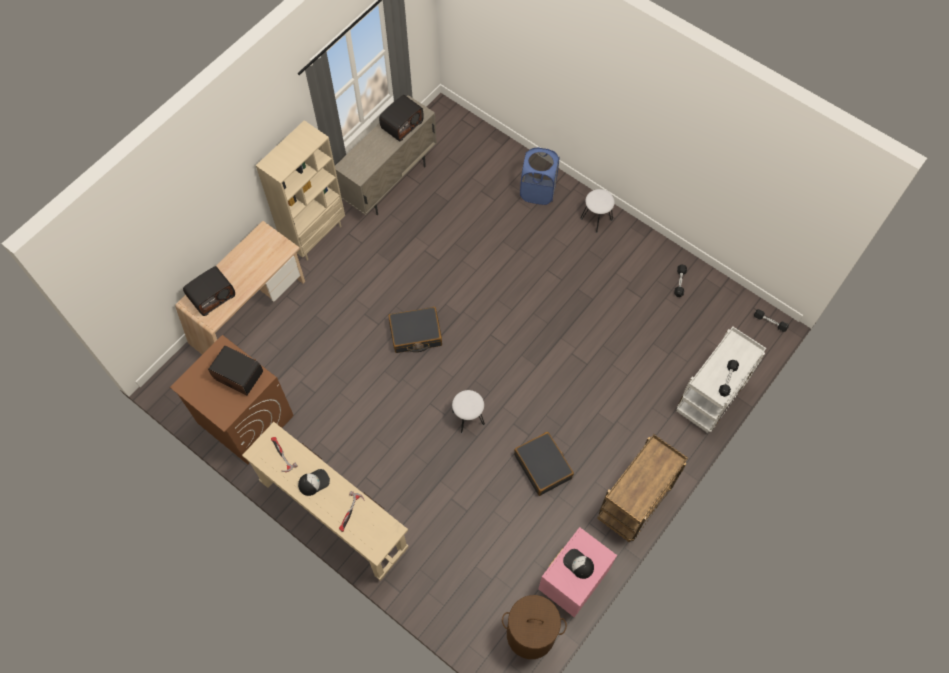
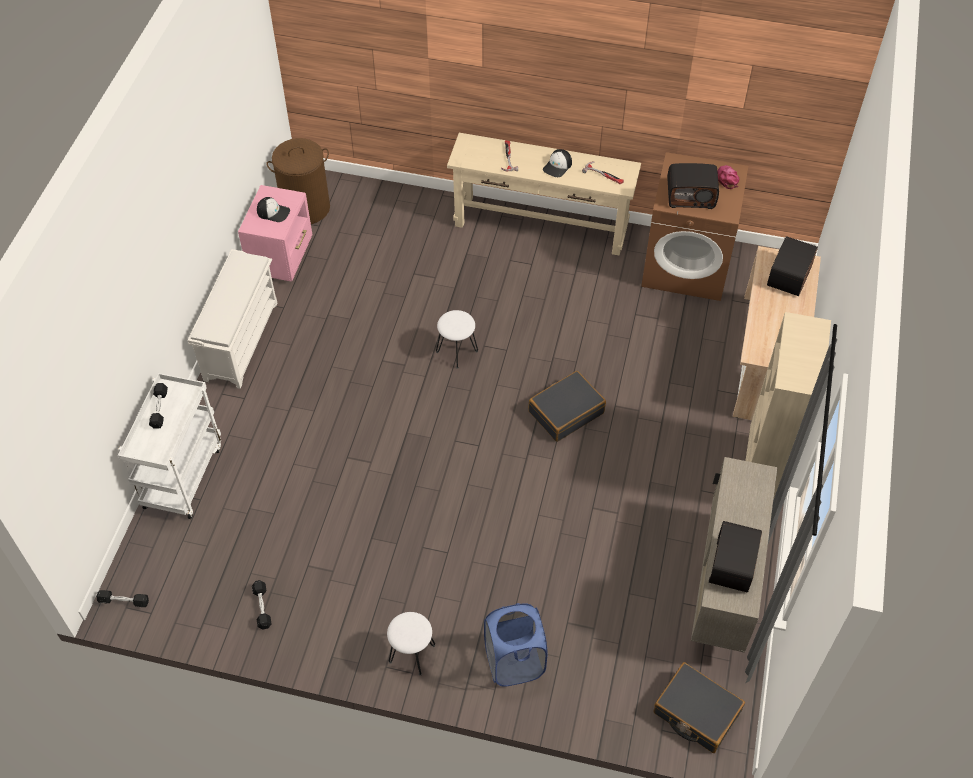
camera: 155 degrees right, 10 degrees down
black suitcase [514,432,574,496] -> black suitcase moved to [653,662,745,753]
brown cart [597,434,688,543] -> white shoe rack [188,249,277,389]
none -> pink cap [717,165,739,189]

